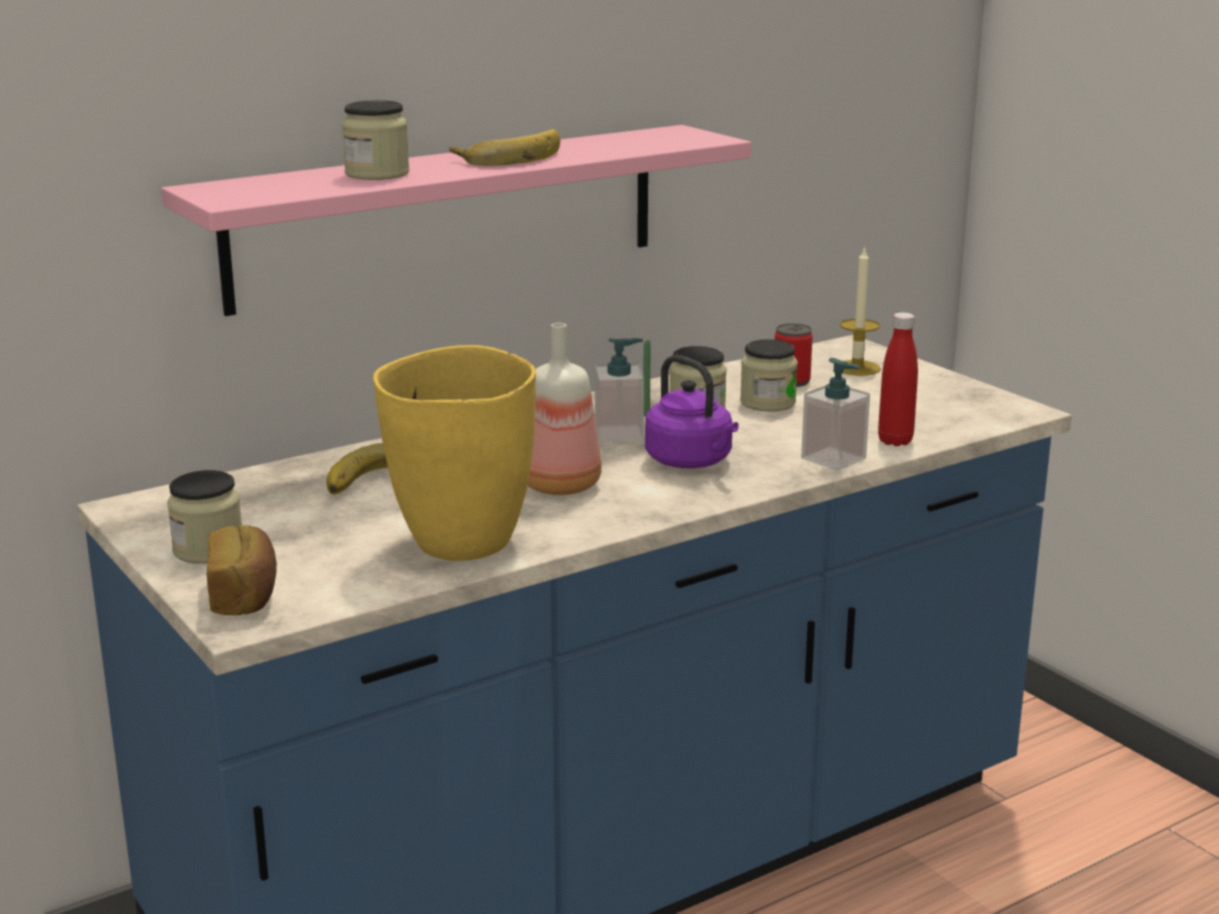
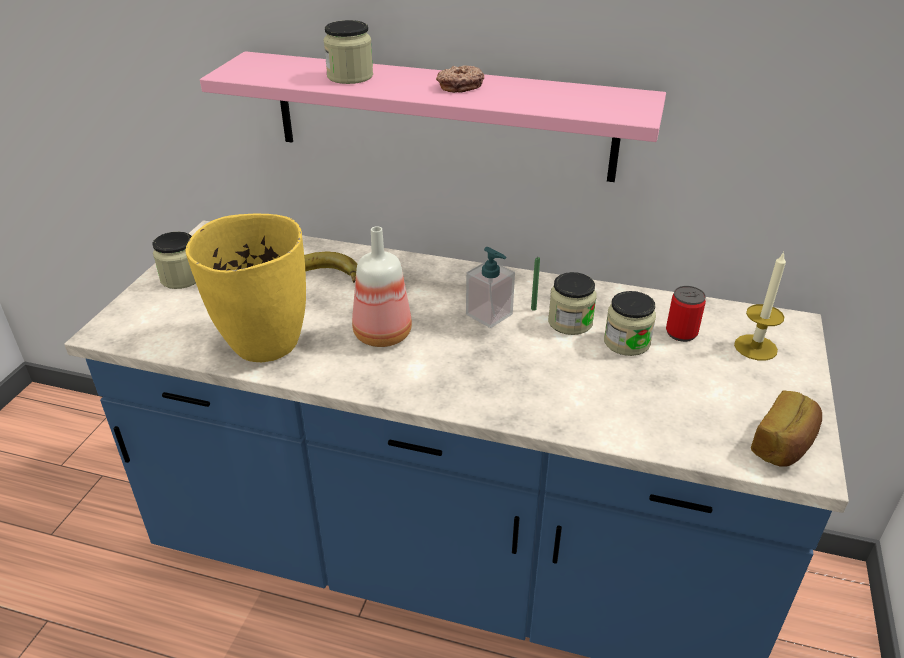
camera: 50 degrees right, 15 degrees up
bread [207,525,277,616] -> bread moved to [751,390,822,467]
banana [450,129,560,166] -> donut [436,66,484,93]
purple kettle [645,355,739,468] -> none
soap dispenser [801,358,870,471] -> none
red bottle [878,312,918,446] -> none

